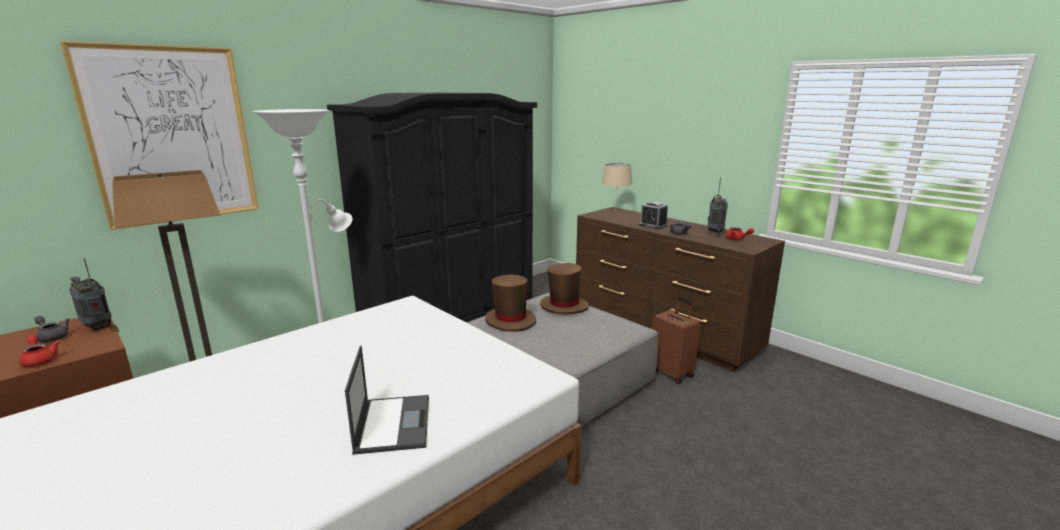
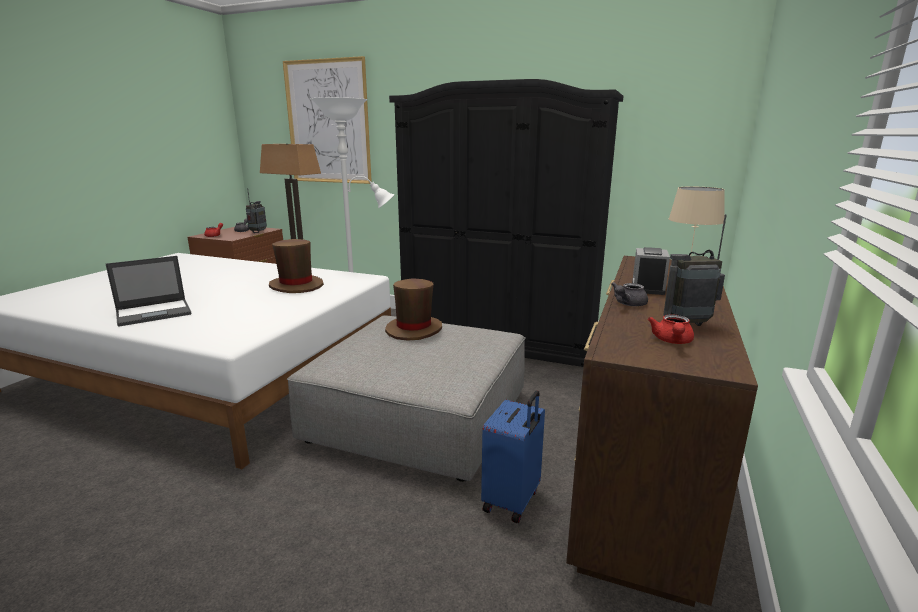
camera: 65 degrees right, 0 degrees up
brown hat [540,263,589,314] -> brown hat moved to [269,239,324,293]
brown suitcase [652,297,700,384] -> blue suitcase [481,390,545,523]

